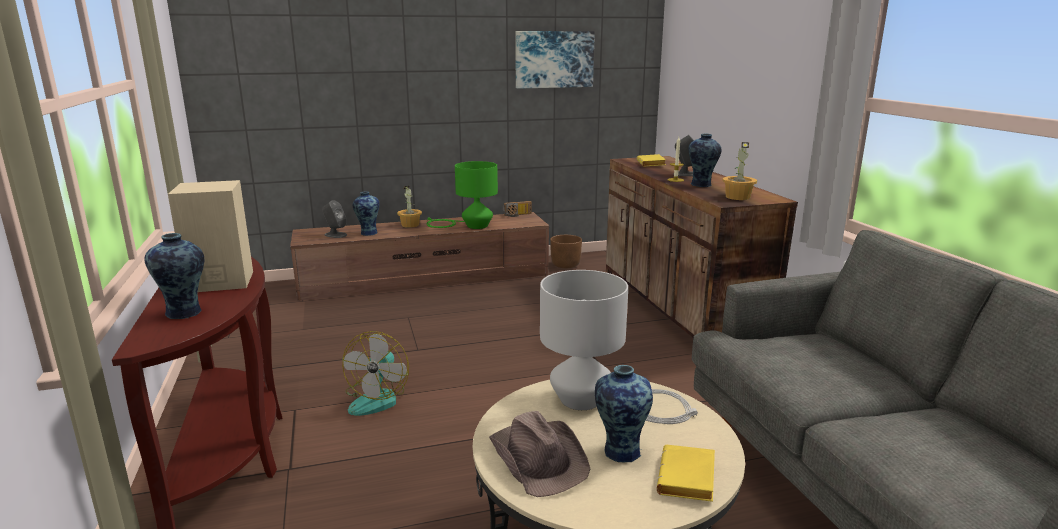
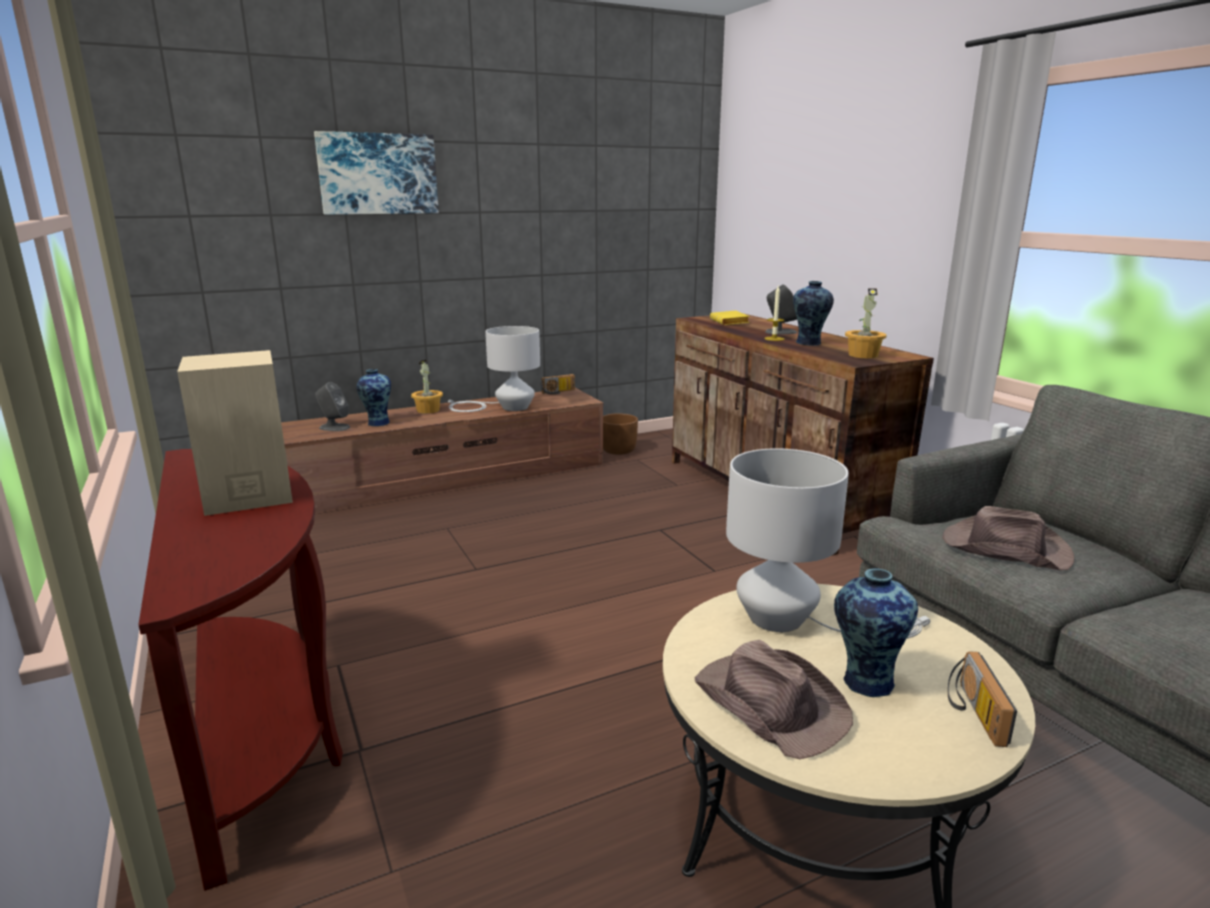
camera: 10 degrees left, 0 degrees up
vase [144,233,204,319] -> none
fan [342,331,409,416] -> none
green table lamp [427,161,498,229] -> grey table lamp [448,326,540,412]
picture [515,31,595,89] -> picture moved to [314,131,439,215]
yellow book [657,445,715,502] -> radio [948,651,1017,747]
none -> brown hat [943,506,1074,570]

